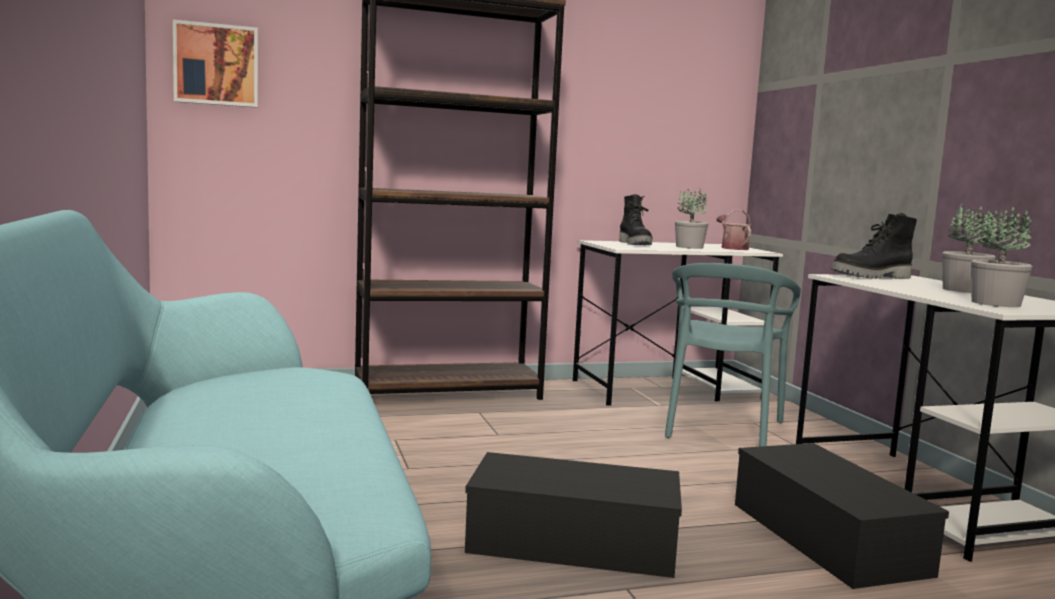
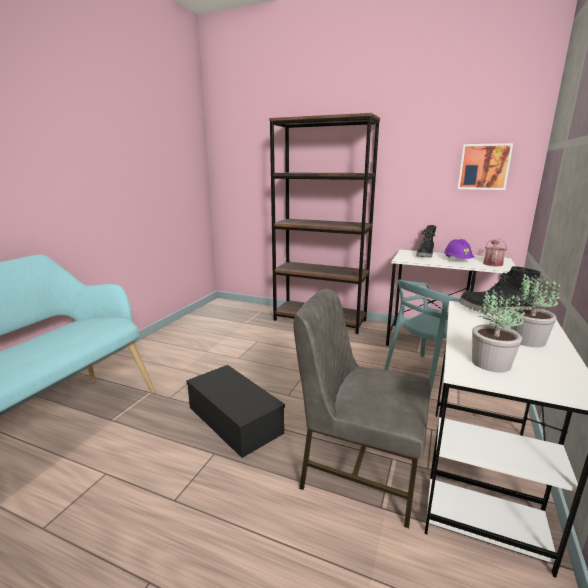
camera: 40 degrees right, 10 degrees up
picture [173,20,258,108] -> picture moved to [458,143,513,190]
potted plant [675,189,708,249] -> purple hard hat [444,239,475,259]
black storage box [735,443,949,589] -> grey chair [293,289,431,528]

